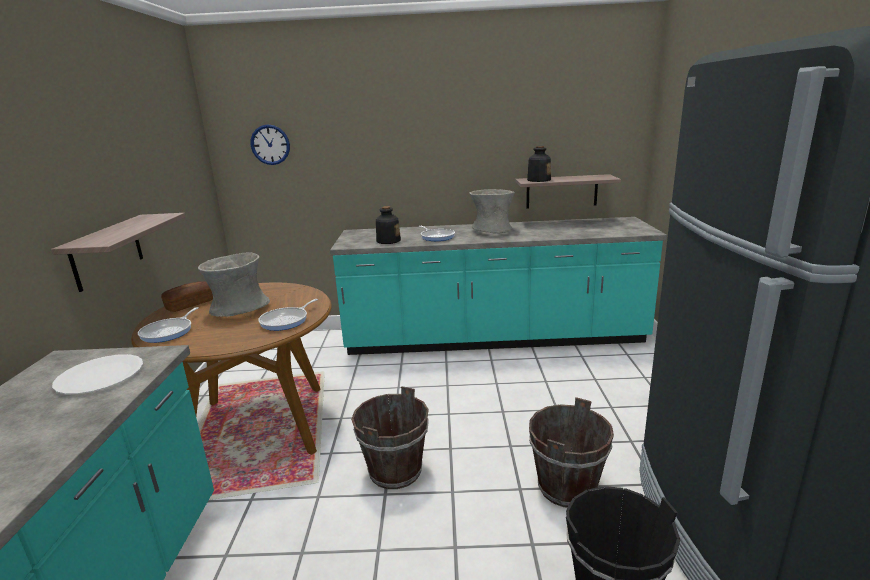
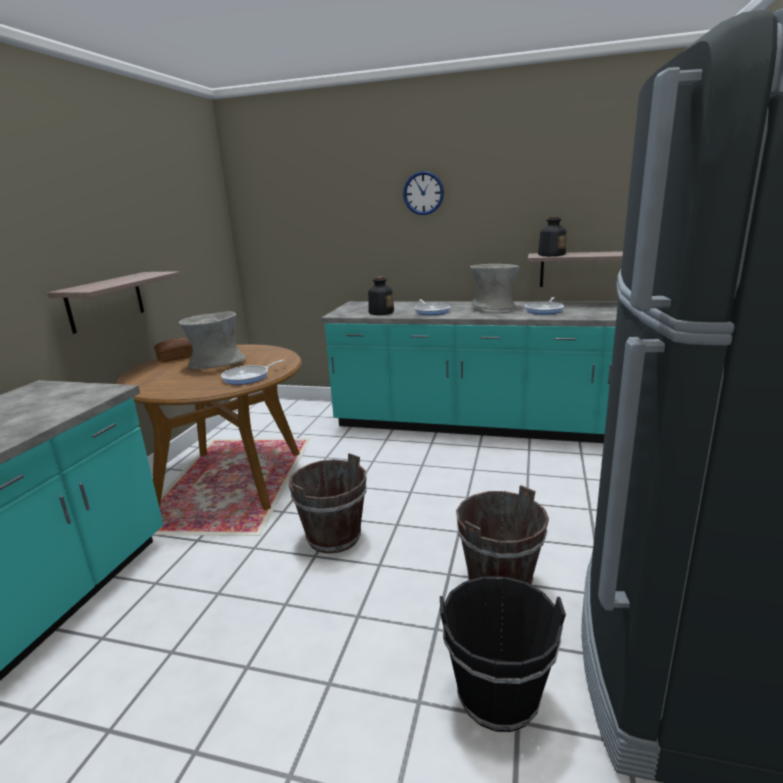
camera: 15 degrees right, 0 degrees up
white plate [52,354,143,394] -> none
frying pan [138,307,199,343] -> frying pan moved to [525,297,564,314]
wall clock [251,125,290,165] -> wall clock moved to [403,171,444,215]

